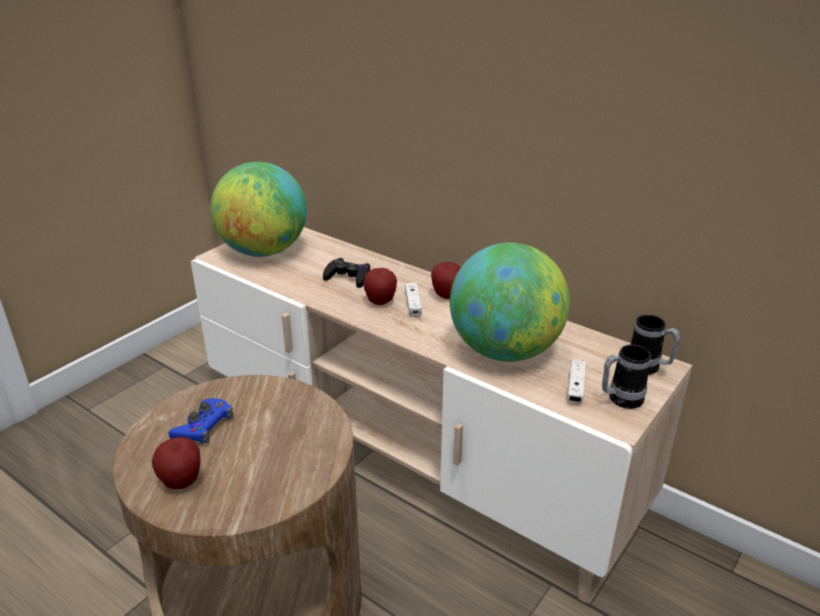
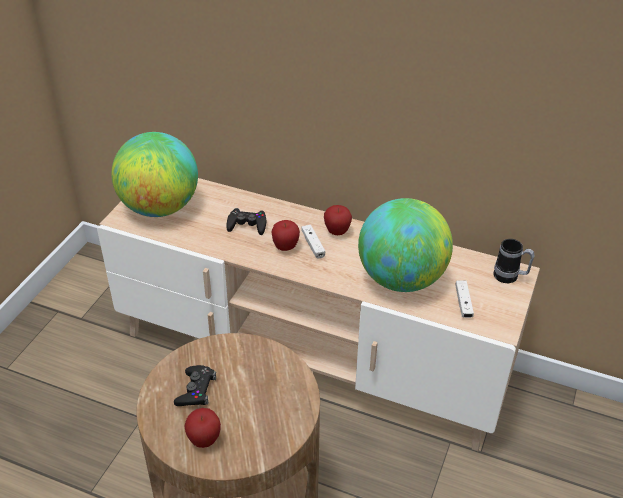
camera: 15 degrees left, 10 degrees up
blue game controller [169,398,234,444] -> black game controller [174,365,216,406]
mug [602,344,651,409] -> none

